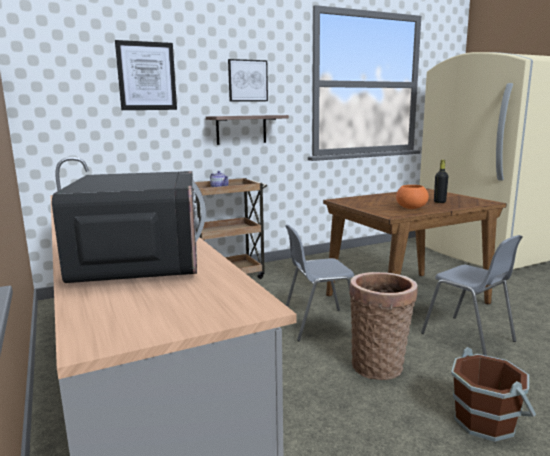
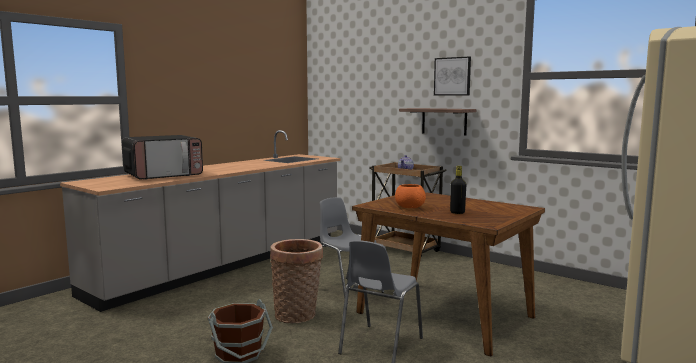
camera: 65 degrees right, 5 degrees down
picture [115,40,177,110] -> none

